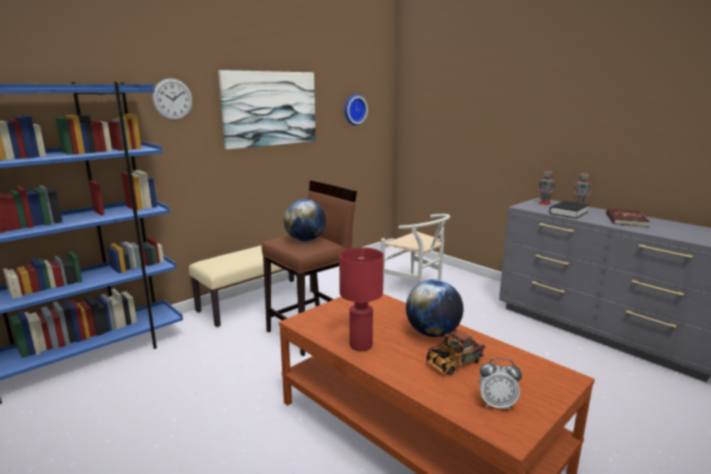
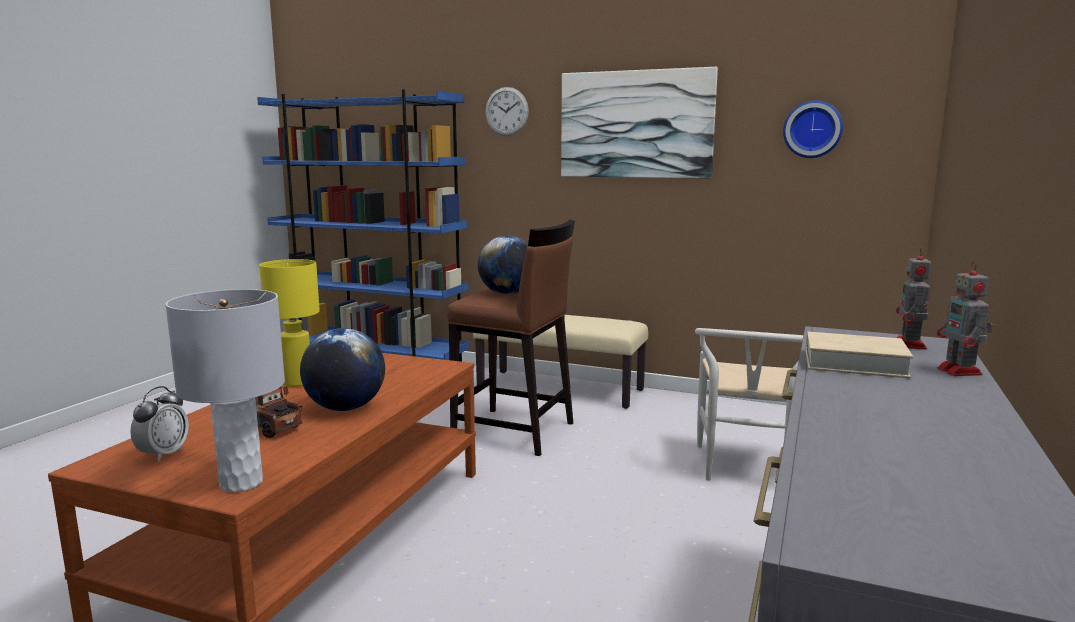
camera: 65 degrees right, 5 degrees down
red table lamp [339,247,384,351] -> yellow table lamp [259,259,320,387]
alarm clock [479,358,522,410] -> alarm clock turned 150 degrees counterclockwise [130,386,189,462]
black book [549,201,589,219] -> beige book [806,332,913,378]
red book [606,208,650,227] -> none
none -> grey table lamp [165,289,285,493]

